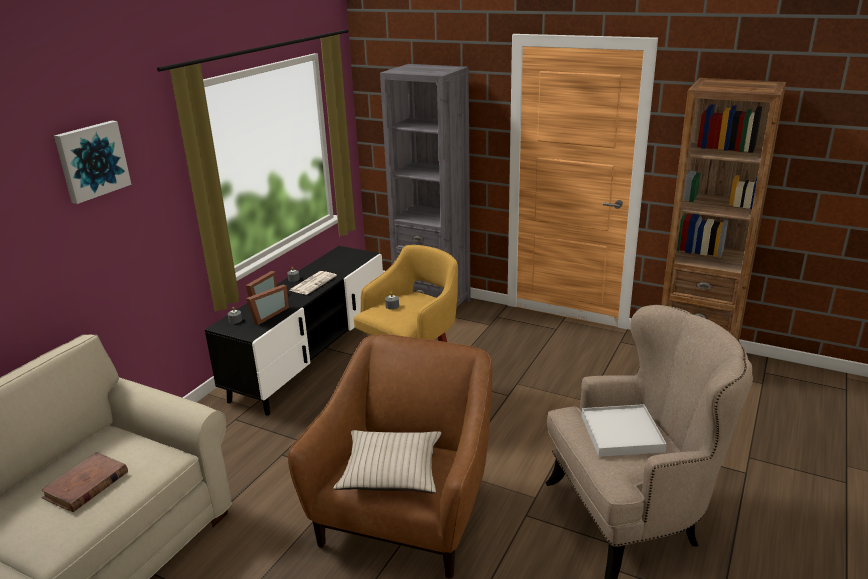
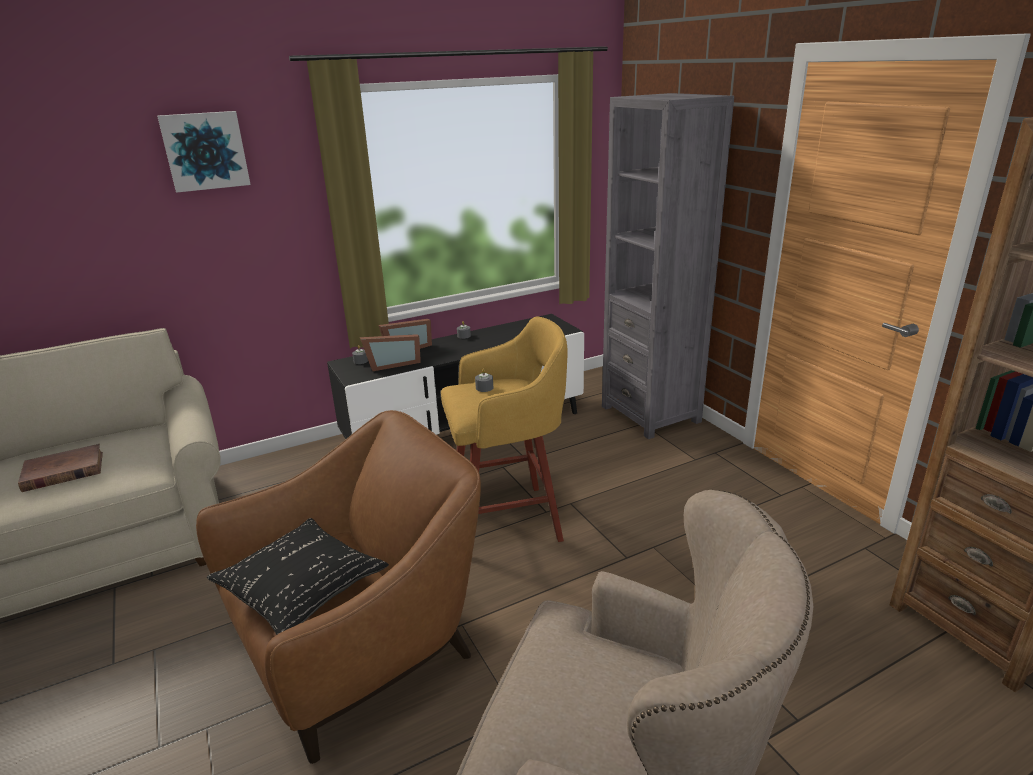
camera: 35 degrees right, 0 degrees up
newspaper [289,271,337,295] -> none
beige pillow [334,430,442,493] -> black pillow [207,518,389,635]
white tray [582,404,667,457] -> none

